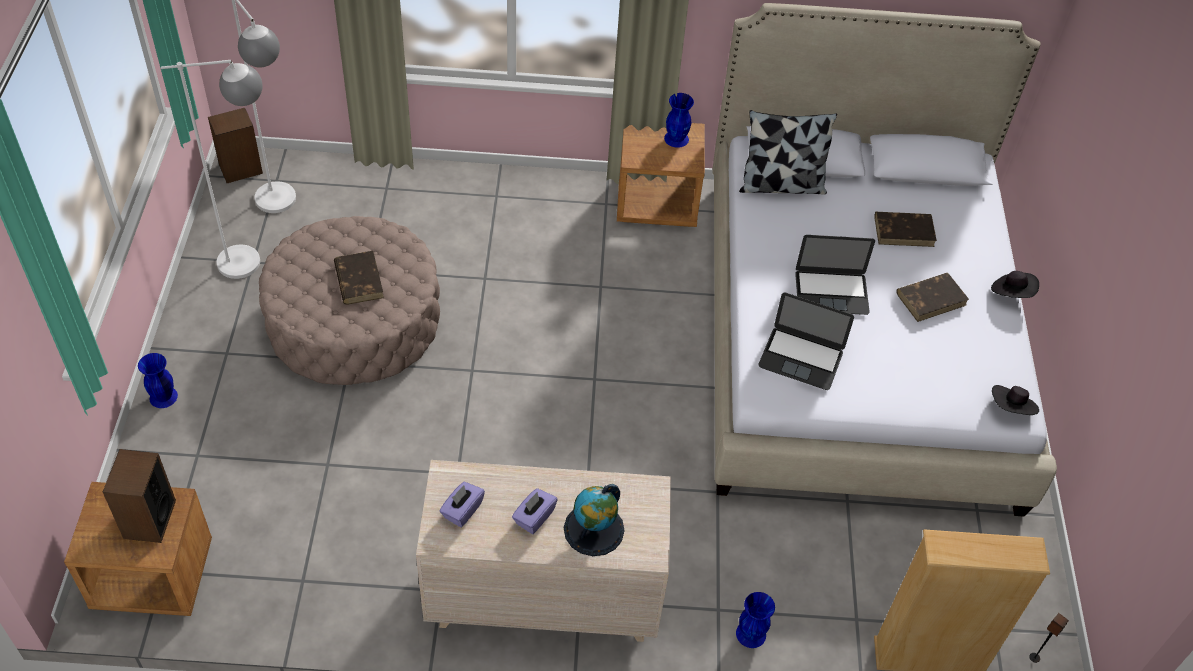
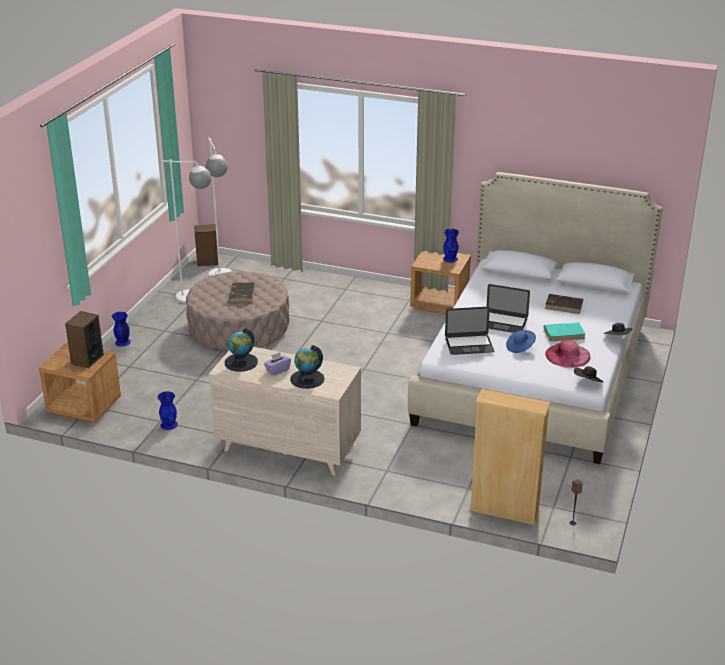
camera: 20 degrees right, 20 degrees down
purple tissue box [440,481,485,527] -> globe [225,328,258,372]
blue vase [736,592,775,648] -> blue vase moved to [158,391,178,430]
pillow [739,110,837,194] -> none
laptop [759,292,854,390] -> laptop turned 45 degrees counterclockwise [445,307,494,355]
brown book [896,273,969,322] -> turquoise book [544,322,585,341]
none -> blue hat [506,330,536,353]
none -> pink hat [545,340,591,368]

